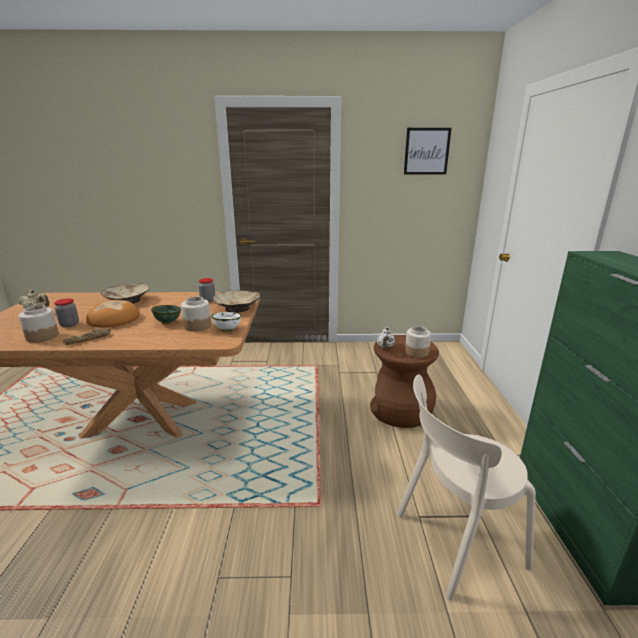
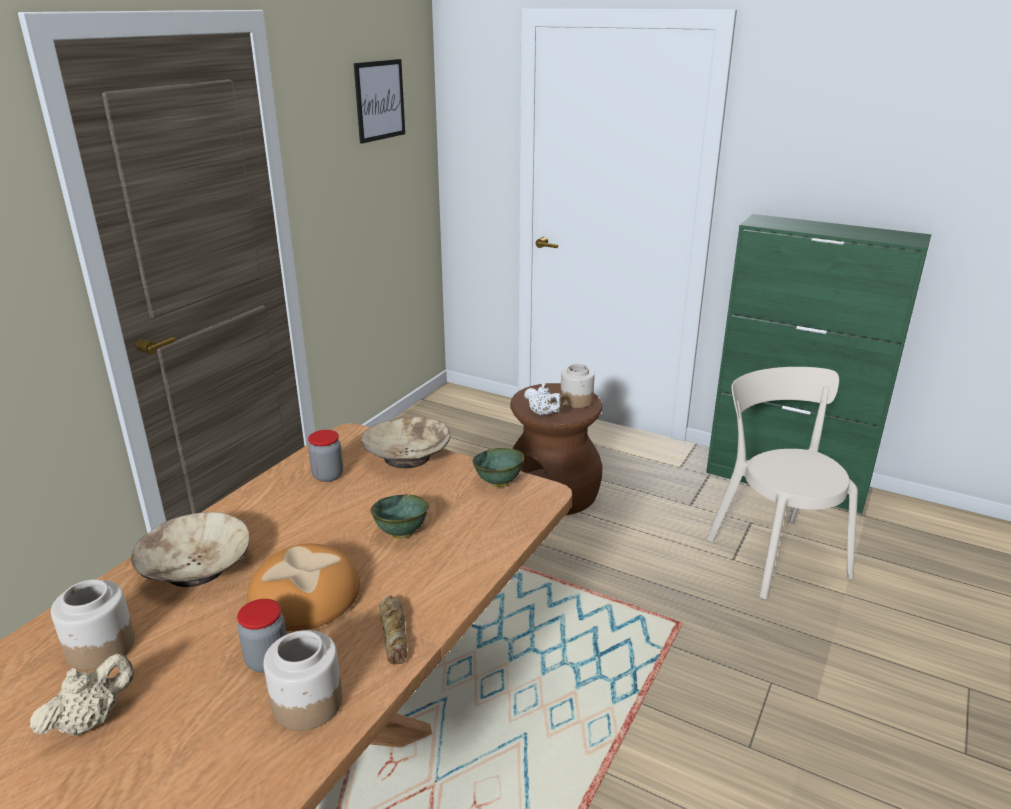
camera: 60 degrees left, 5 degrees up
jar [181,297,211,332] -> jar moved to [51,579,135,670]
white bowl [211,312,242,332] -> green bowl [473,448,524,487]
beige chair [397,375,536,600] -> beige chair turned 150 degrees clockwise [707,367,858,599]

